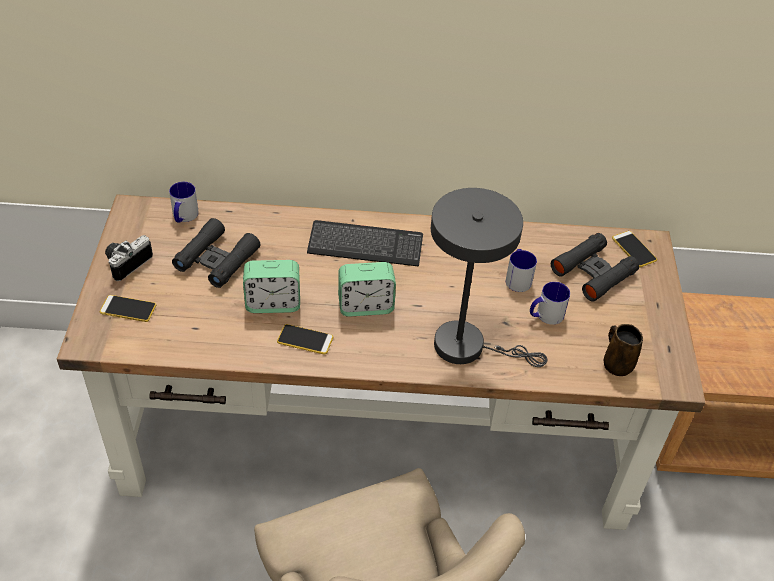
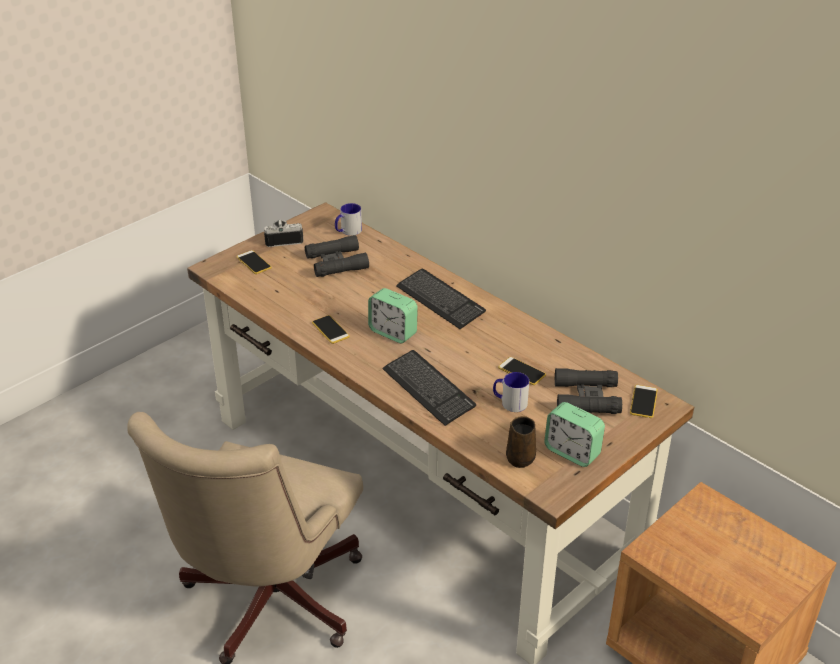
camera: 45 degrees right, 10 degrees down
alarm clock [243,260,300,313] -> alarm clock moved to [544,402,605,467]
grey table lamp [431,188,547,367] -> keyboard [383,350,476,426]
mug [506,249,537,292] -> phone [498,357,546,385]

